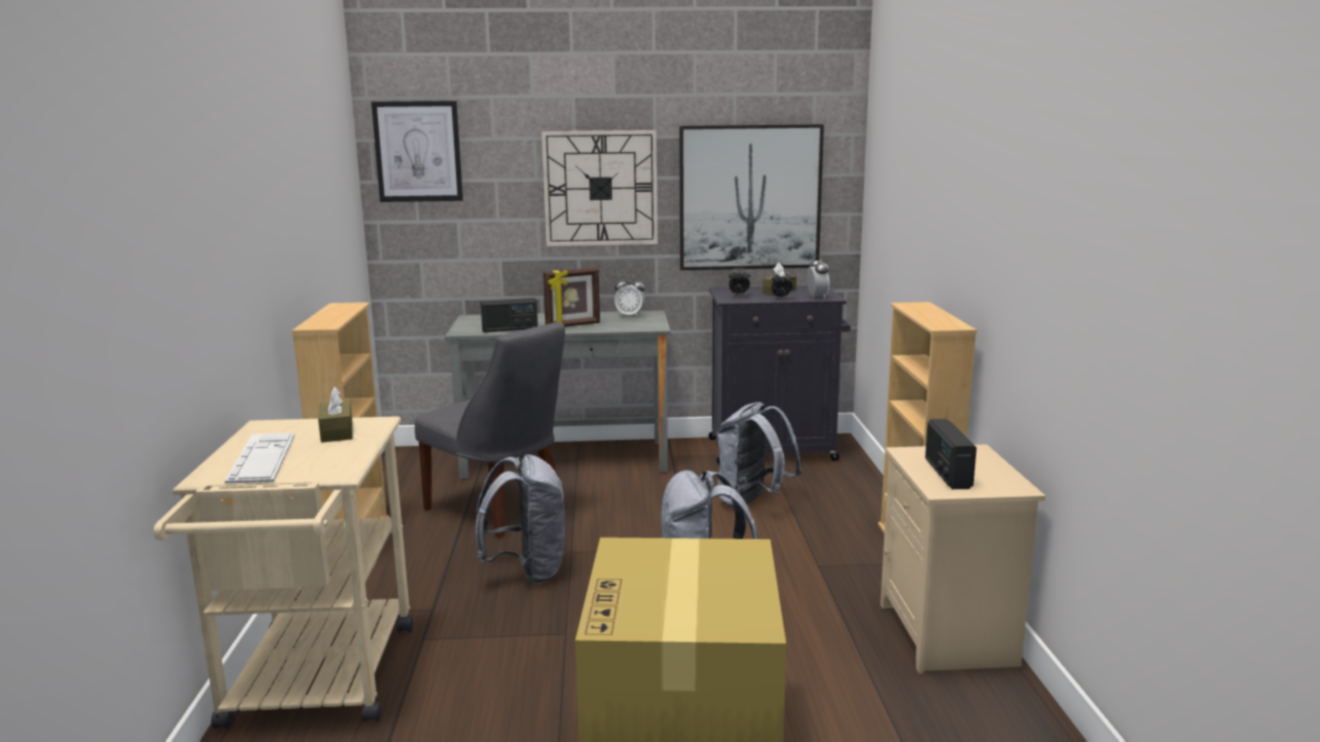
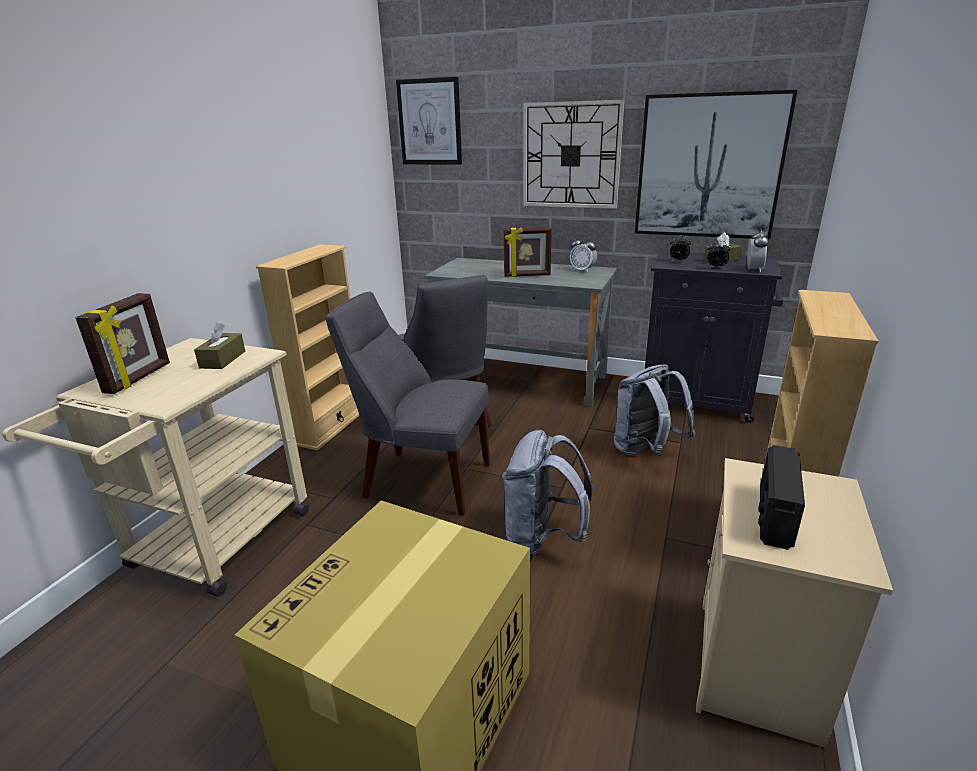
camera: 25 degrees right, 10 degrees up
keyboard [225,433,295,484] -> picture frame [75,293,170,394]
grey backpack [476,454,566,584] -> grey chair [326,292,490,516]
radio [480,298,538,332] -> none

